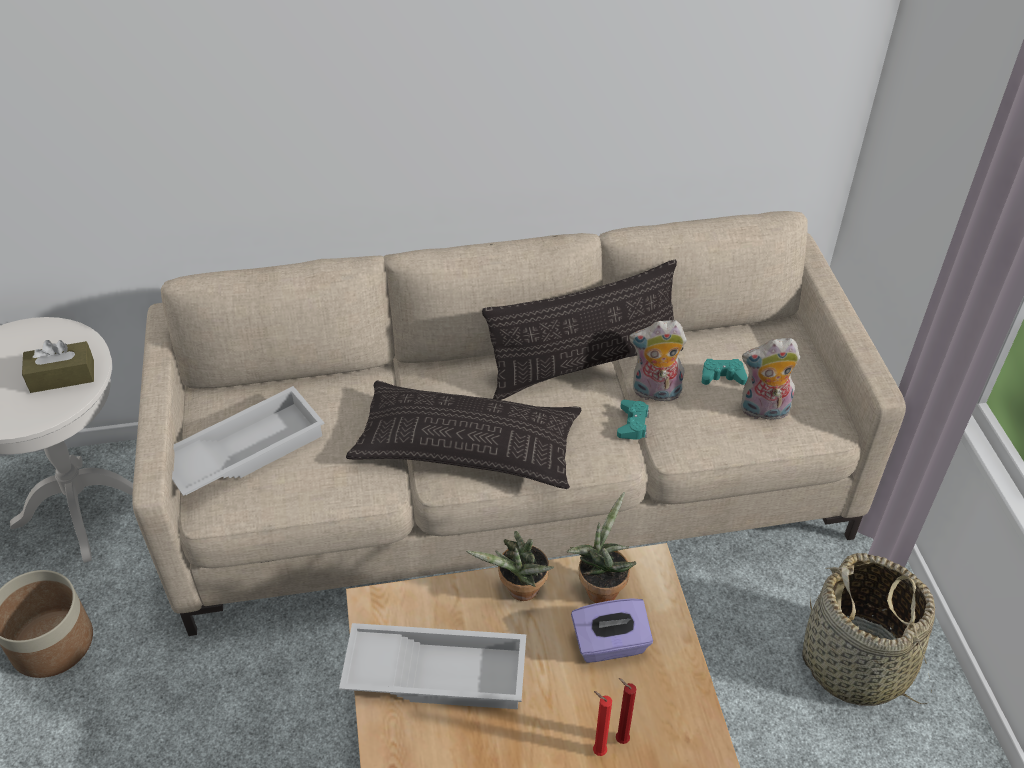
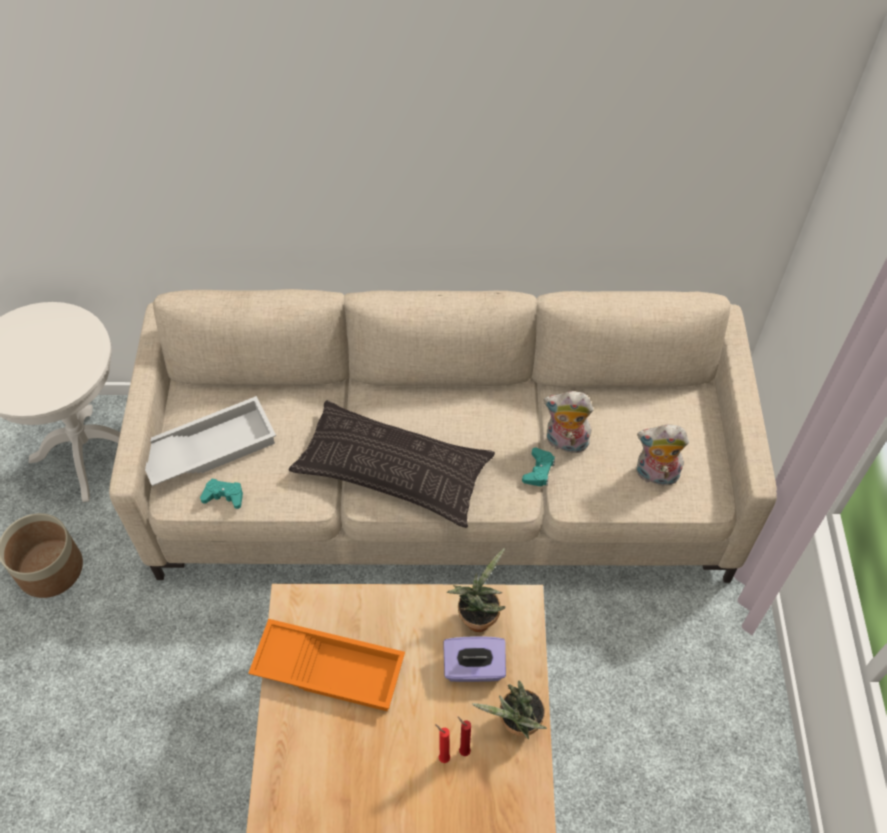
camera: 10 degrees right, 10 degrees up
brown tissue box [22,340,94,393] -> none
white tray [339,623,526,709] -> orange tray [248,619,405,711]
potted plant [466,531,554,601] -> potted plant moved to [472,680,547,739]
pillow [482,260,684,400] -> none
turquoise game controller [702,359,748,385] -> turquoise game controller moved to [200,479,243,509]
basket [802,553,935,706] -> none

